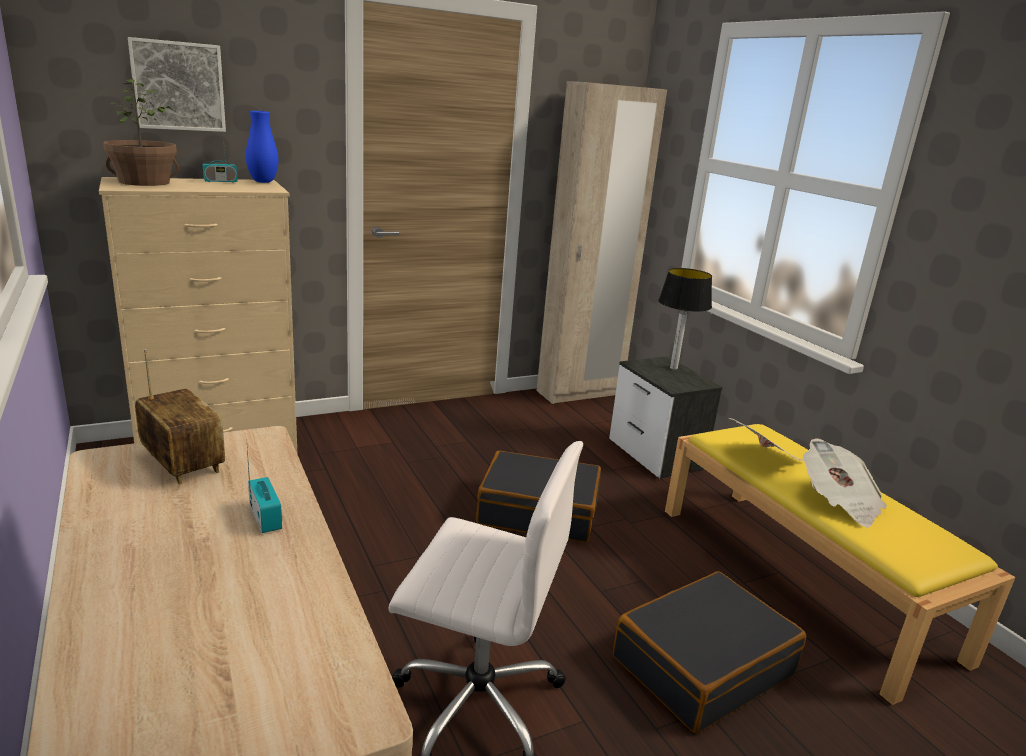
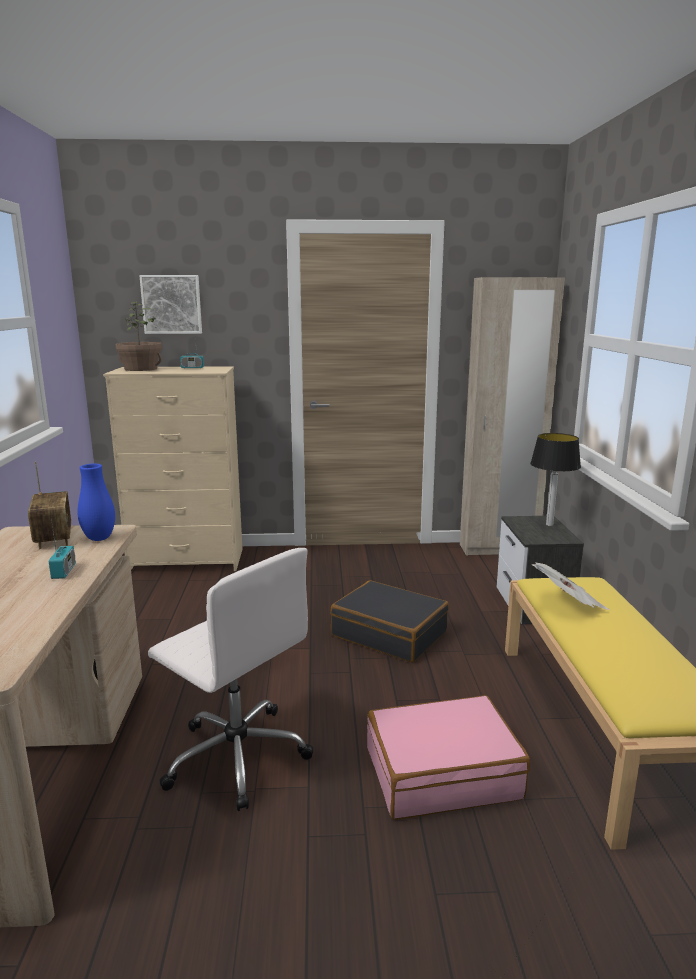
camera: 25 degrees right, 5 degrees down
blue vase [246,111,278,183] -> blue vase moved to [78,464,115,541]
black suitcase [613,571,806,734] -> pink suitcase [367,695,530,820]
newspaper [803,439,887,528] -> none

